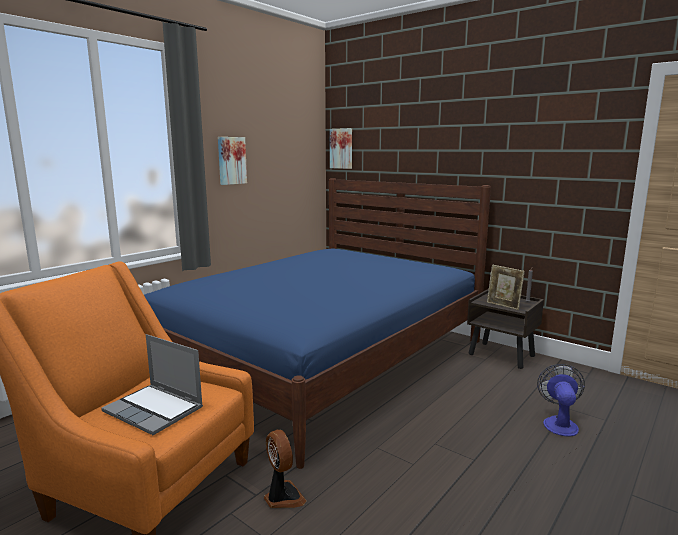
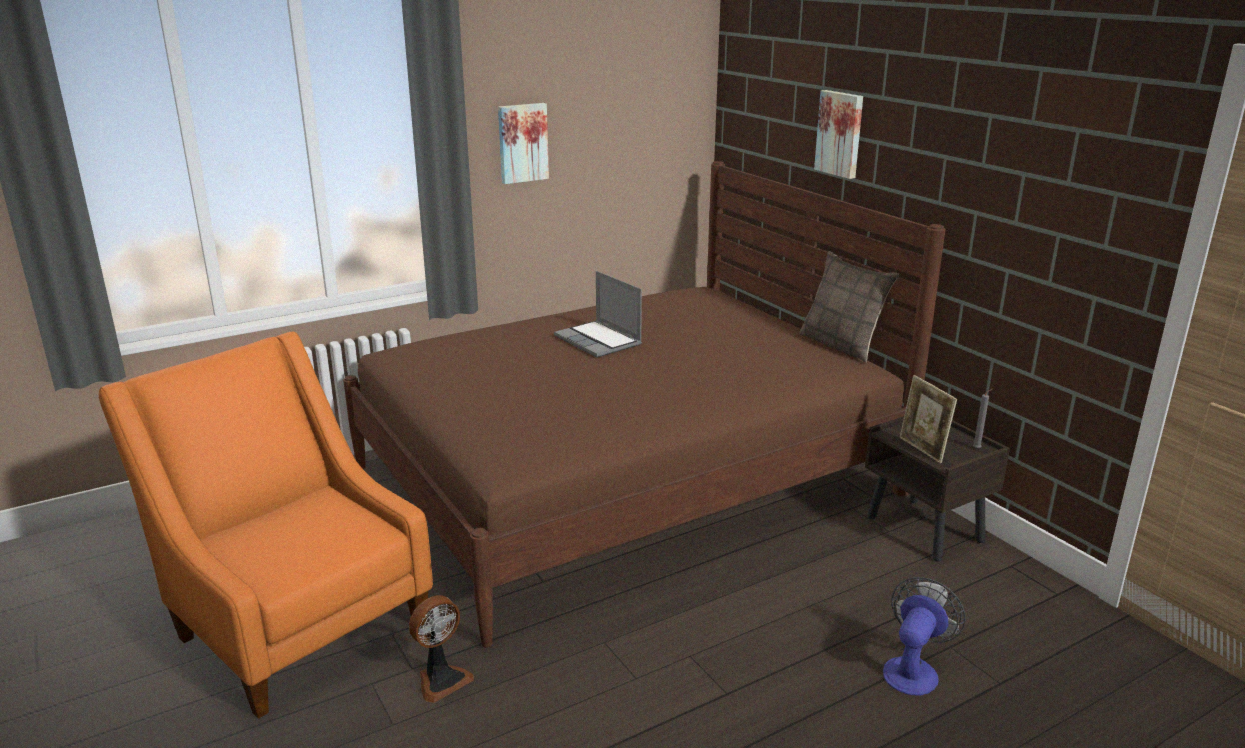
camera: 20 degrees right, 10 degrees up
laptop [101,334,203,435] -> laptop moved to [554,271,642,358]
blue bed [144,178,491,469] -> brown bed [343,161,946,648]
fan [264,430,306,508] -> fan turned 60 degrees clockwise [409,595,474,703]
picture [330,128,352,169] -> picture moved to [814,90,863,179]
none -> pillow [799,251,899,362]

